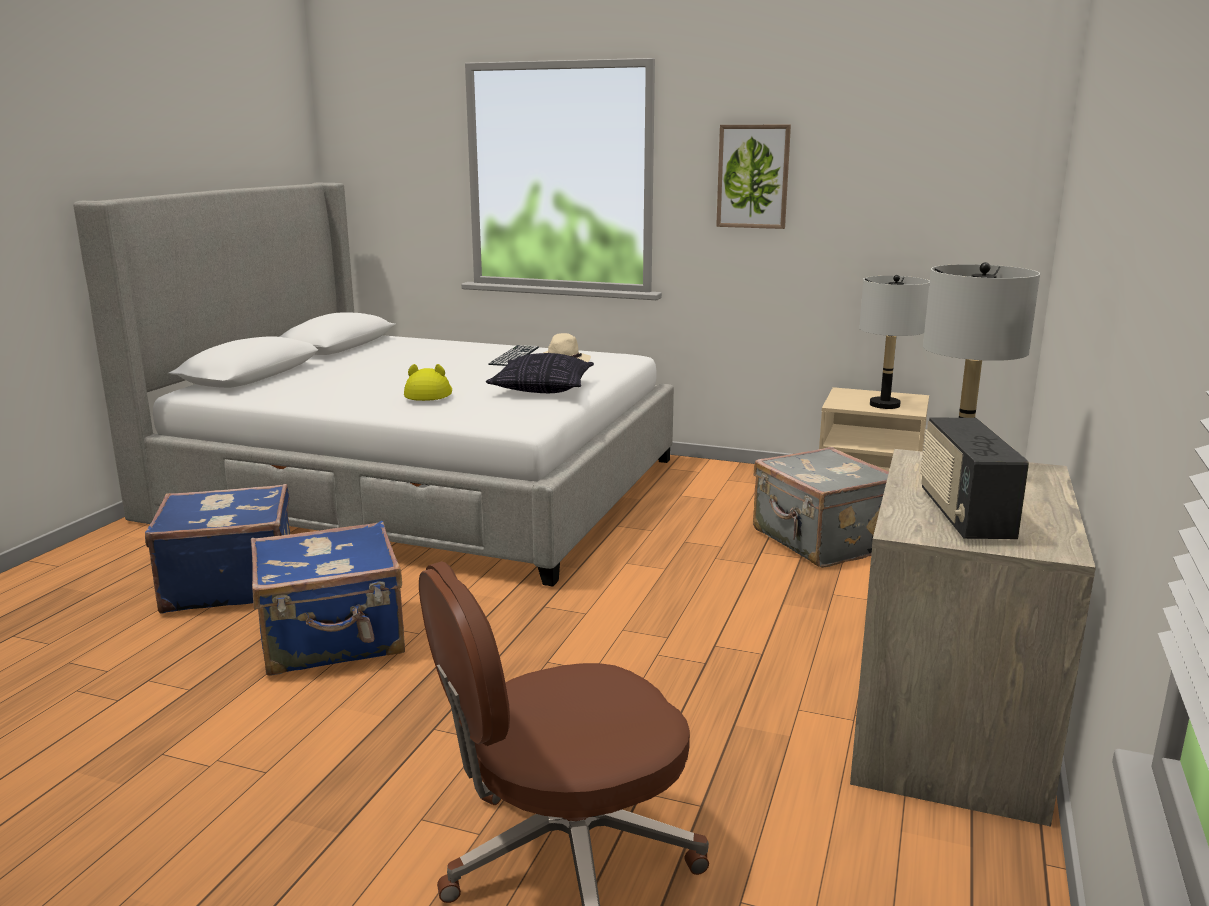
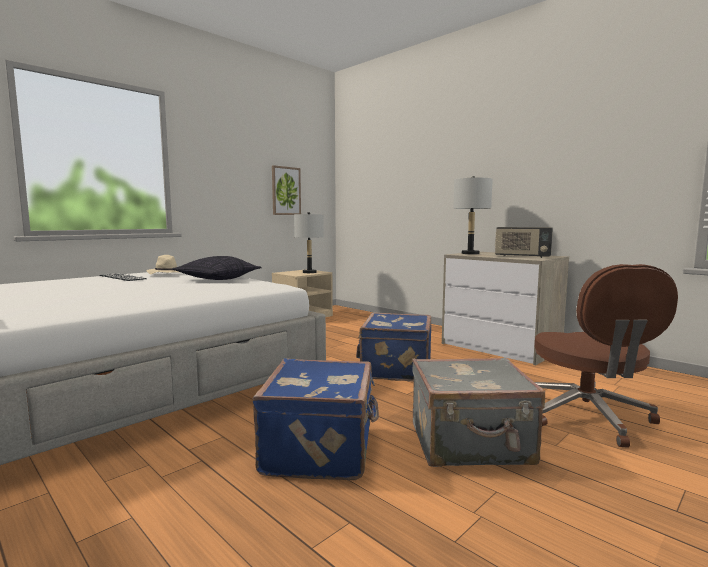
camera: 65 degrees left, 10 degrees down
blue suitcase [145,484,290,614] -> blue suitcase moved to [356,312,431,382]
yellow hat [404,364,452,401] -> none
picture [716,125,791,229] -> picture moved to [272,165,301,215]
grey suitcase [753,447,889,568] -> grey suitcase moved to [412,357,545,467]

